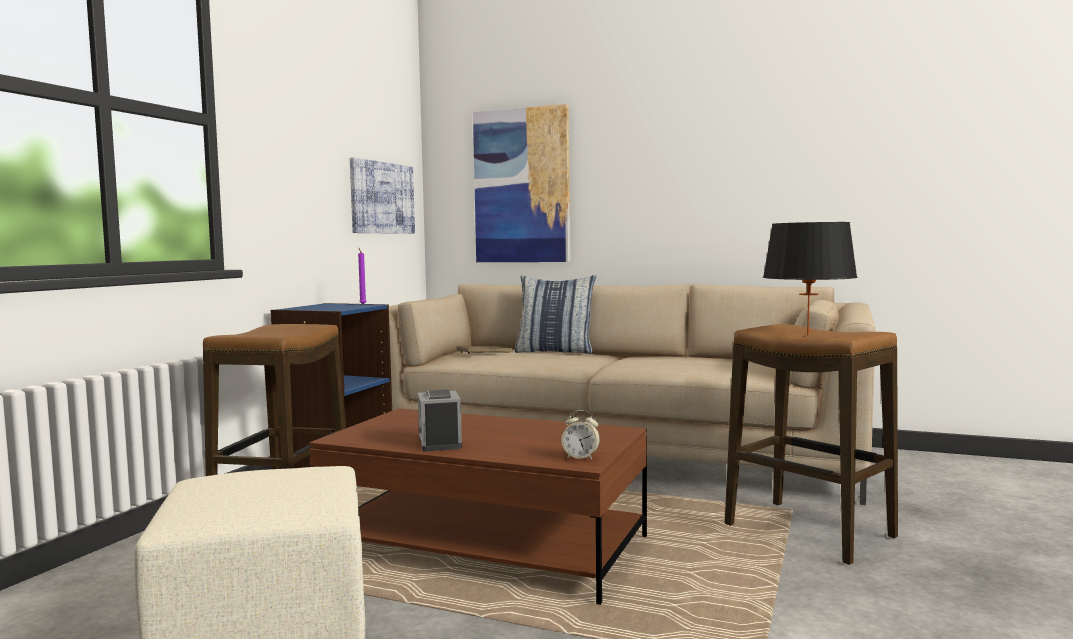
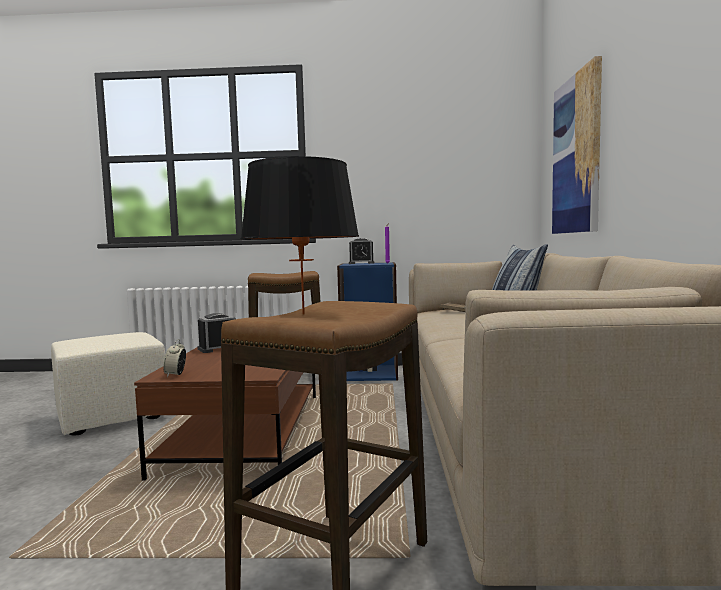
camera: 70 degrees right, 0 degrees up
picture [350,157,415,234] -> none
none -> alarm clock [349,238,374,264]

